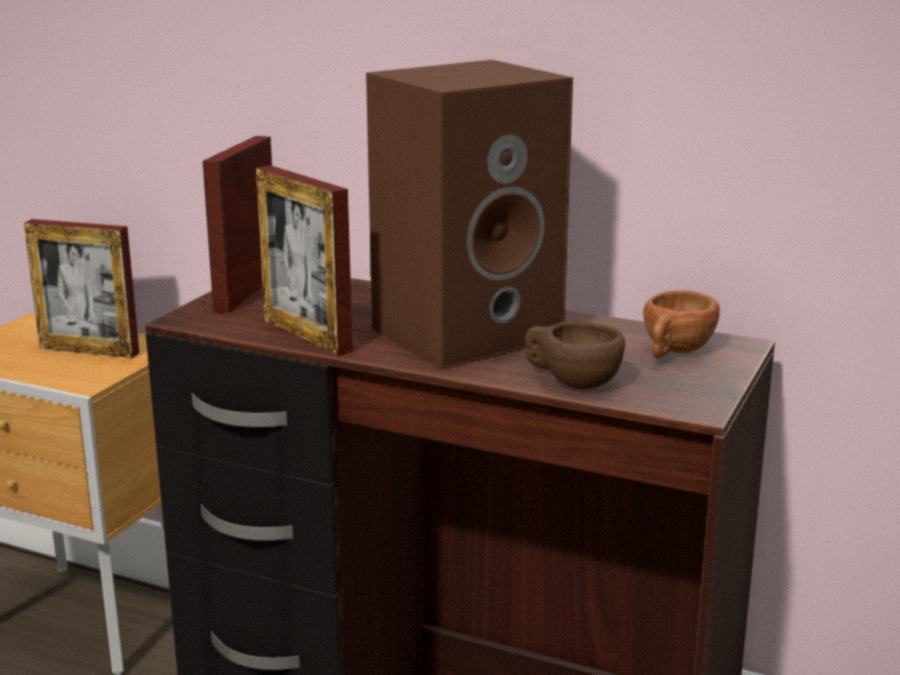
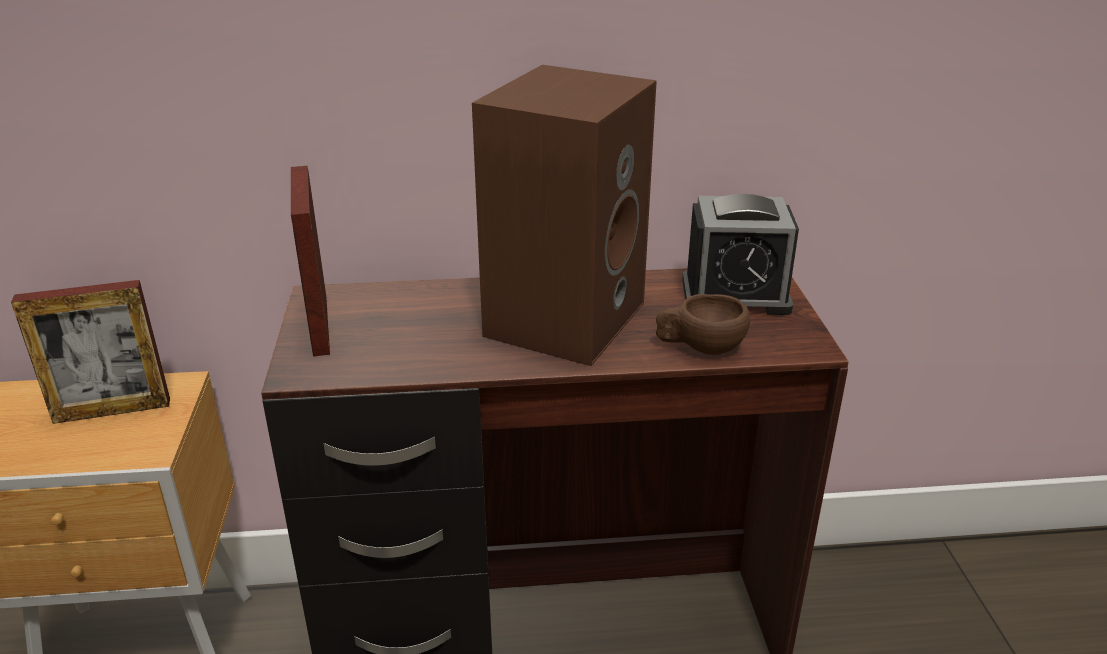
camera: 30 degrees left, 10 degrees up
picture frame [256,165,353,356] -> none
brown cup [643,290,720,358] -> alarm clock [682,194,799,315]

